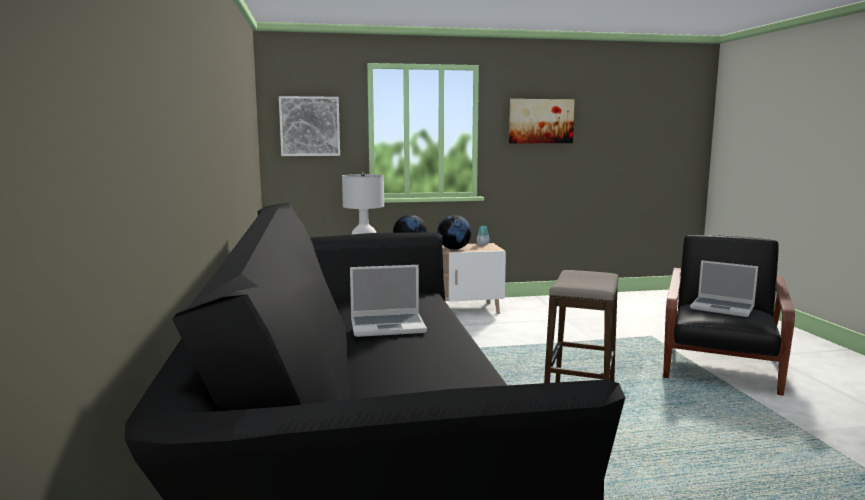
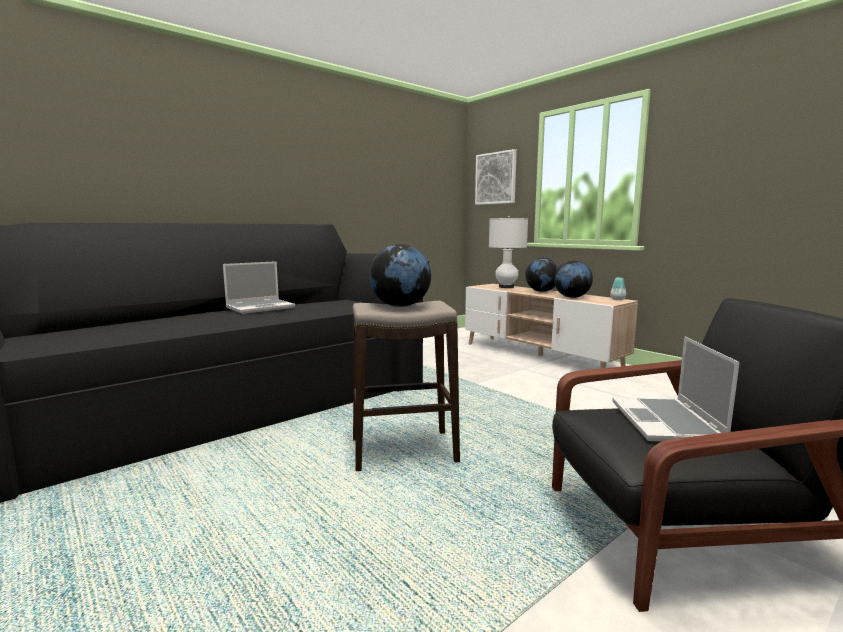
camera: 60 degrees right, 0 degrees up
laptop [350,265,427,337] -> laptop turned 90 degrees counterclockwise [223,261,295,314]
picture [509,99,575,143] -> none
none -> globe [369,244,431,307]

